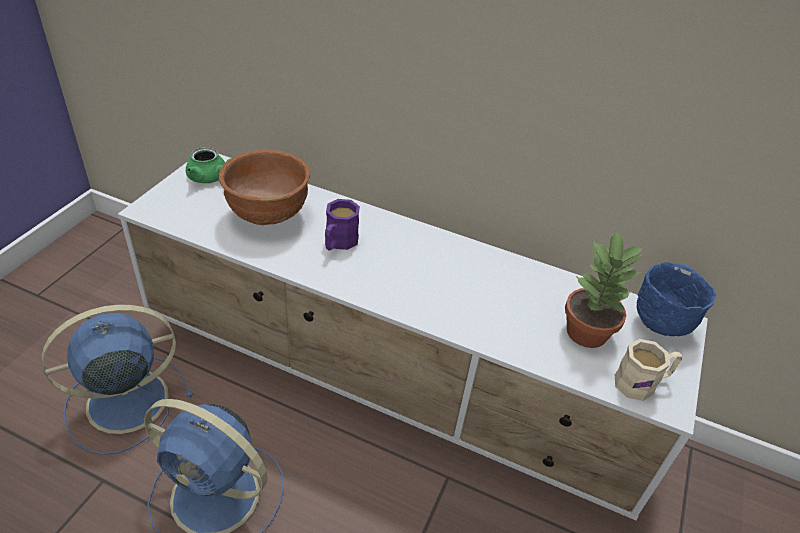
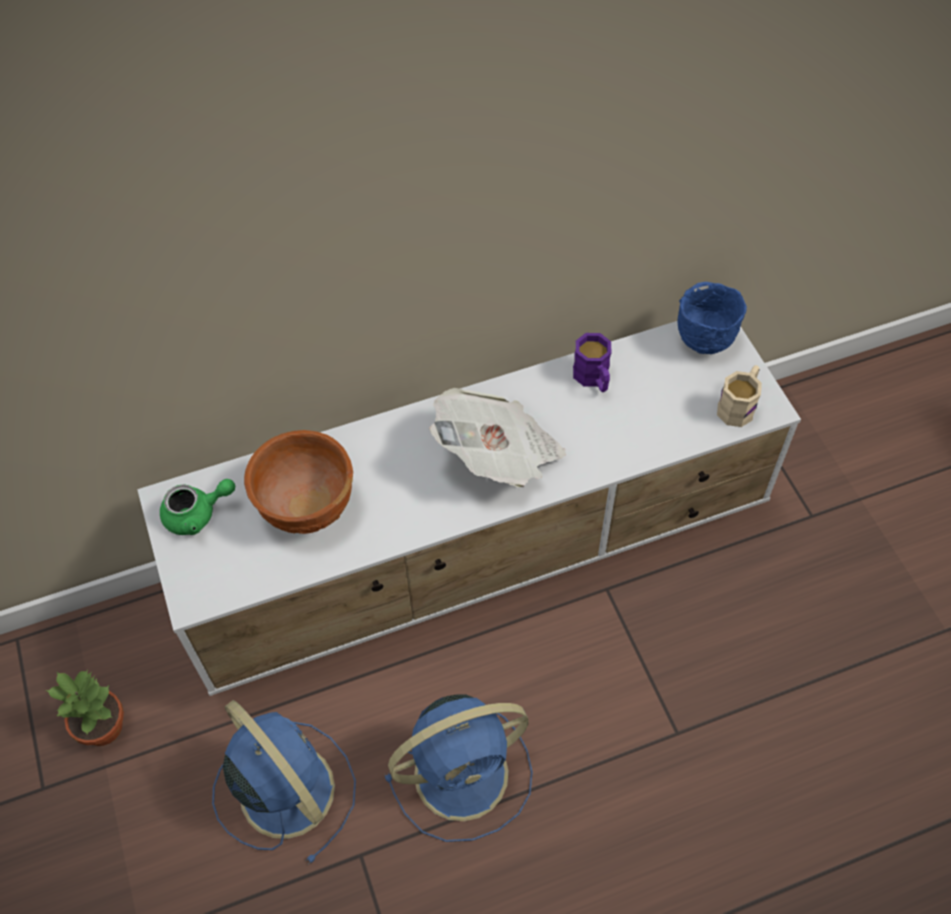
camera: 40 degrees left, 15 degrees up
blue fan [41,305,193,455] -> blue fan turned 120 degrees clockwise [212,700,356,864]
purple mug [325,199,360,250] -> purple mug moved to [573,333,612,392]
potted plant [565,230,645,348] -> potted plant moved to [45,670,124,746]
none -> newspaper [429,388,566,487]

